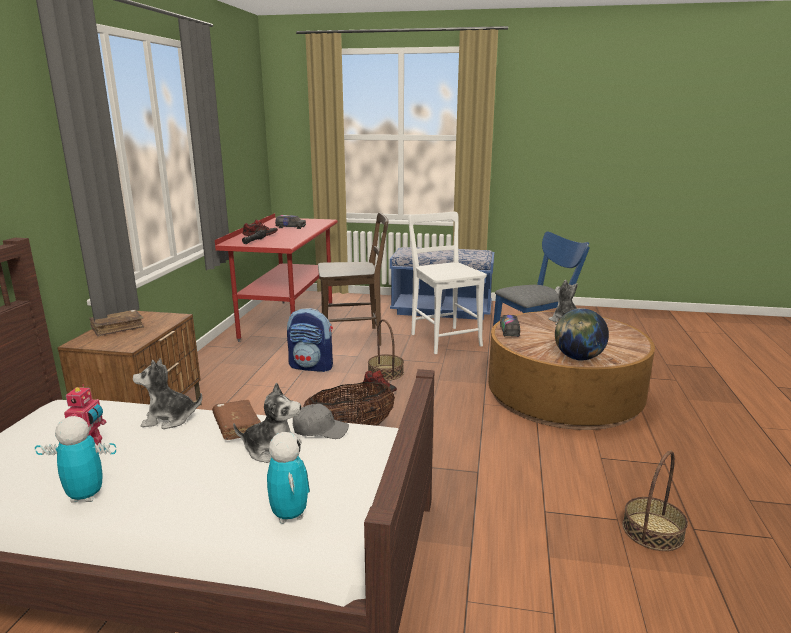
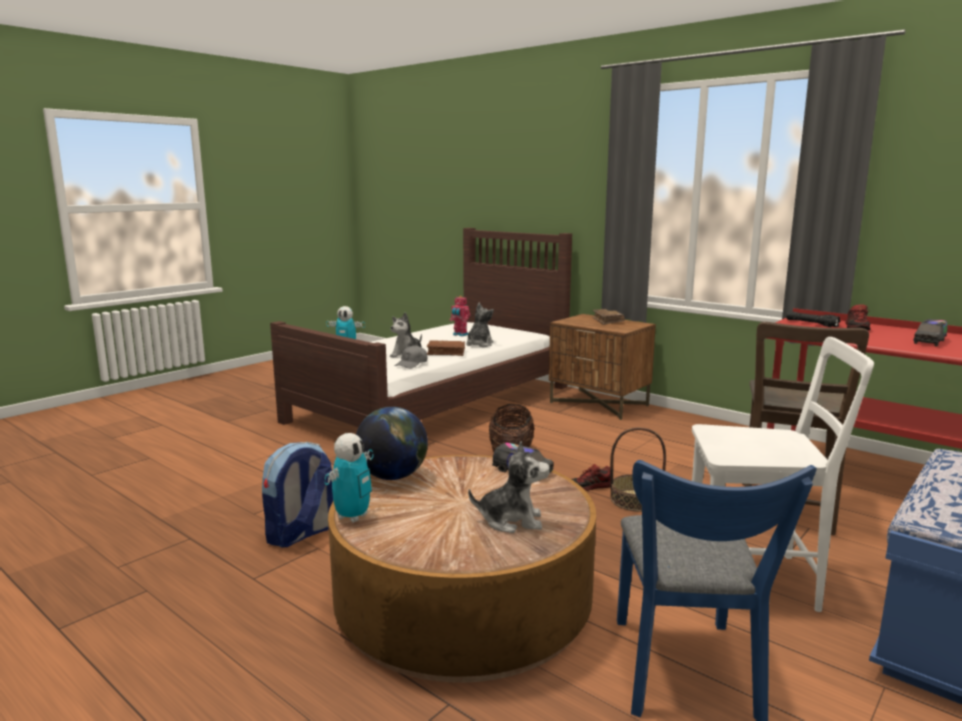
camera: 120 degrees right, 5 degrees down
toy robot [35,416,116,503] -> toy robot moved to [324,433,373,522]
backpack [287,308,333,372] -> backpack moved to [262,442,333,548]
basket [623,451,688,551] -> none

